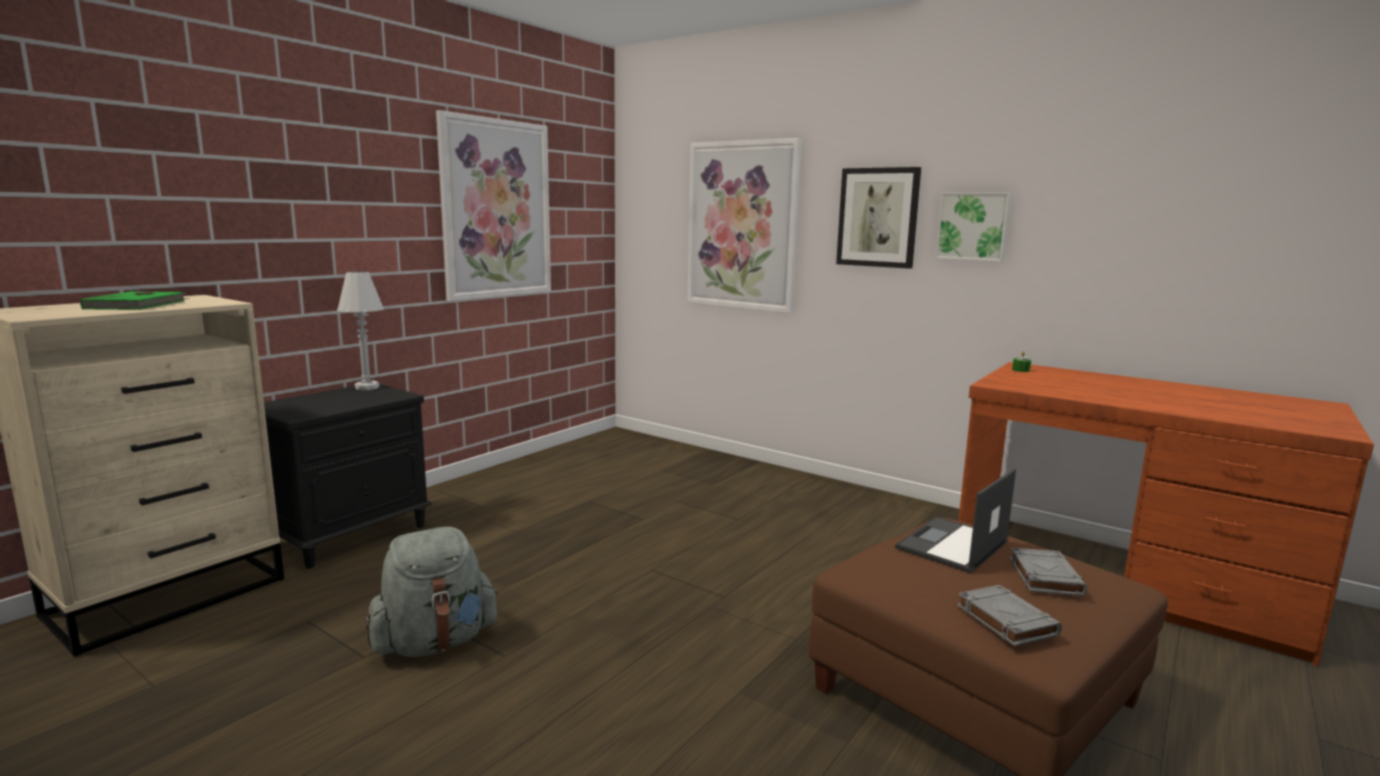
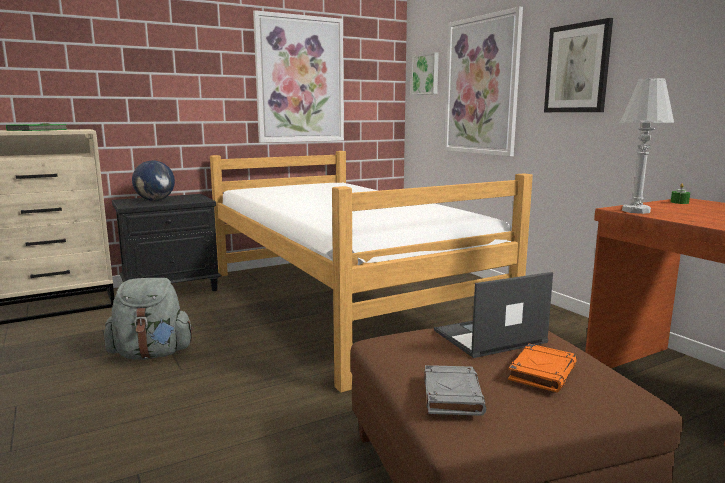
camera: 25 degrees right, 0 degrees up
white table lamp [337,271,384,390] -> white table lamp moved to [620,78,674,214]
picture [935,193,1011,262] -> picture moved to [411,52,439,95]
grey book [1010,548,1088,596] -> orange book [508,344,577,392]
none -> globe [132,161,175,201]
none -> bed [210,151,533,393]

